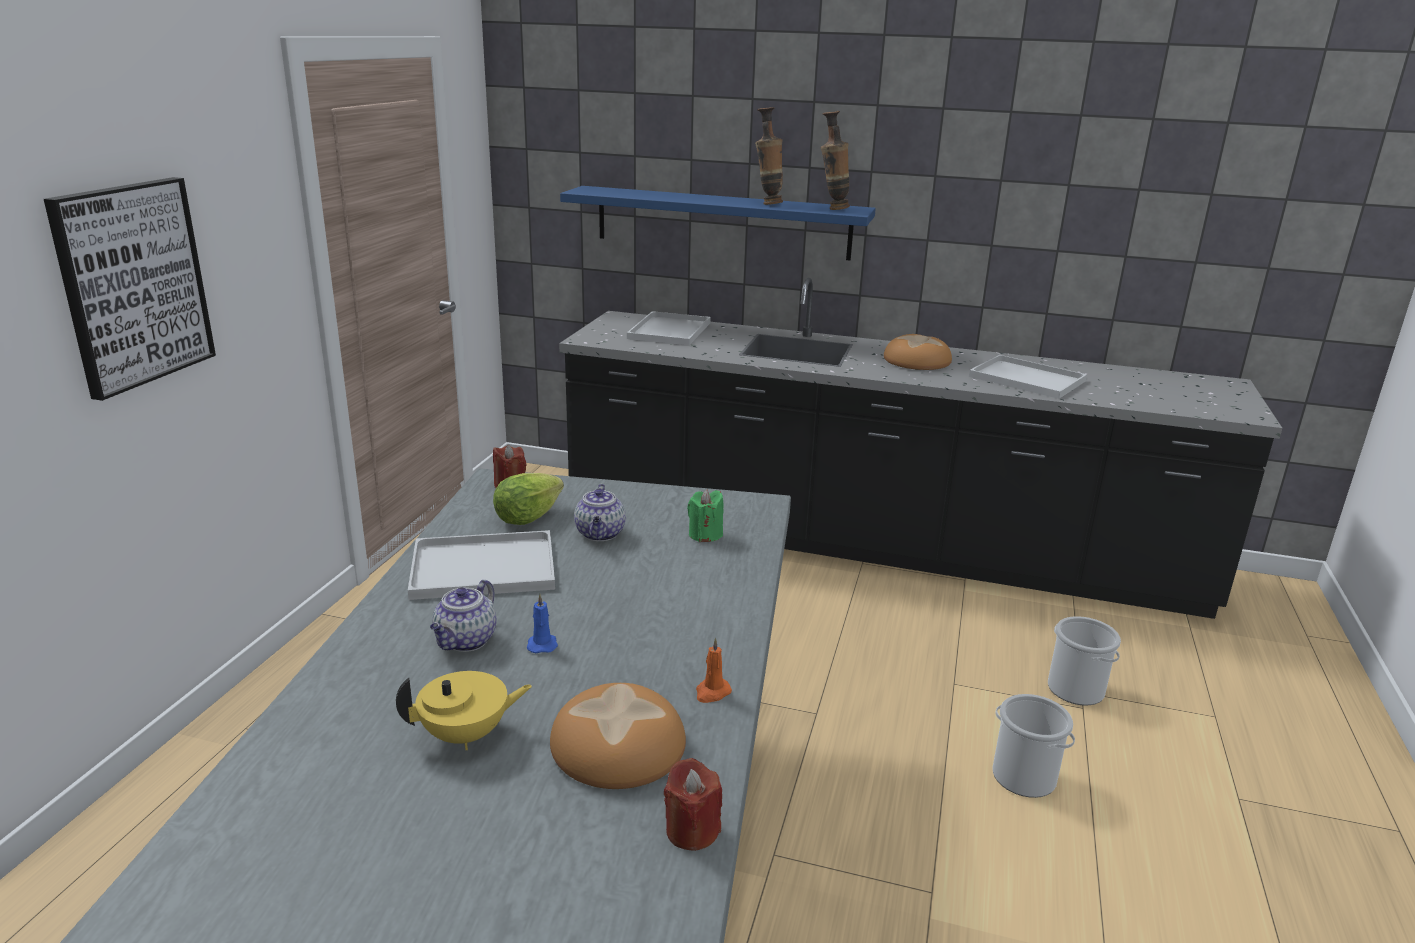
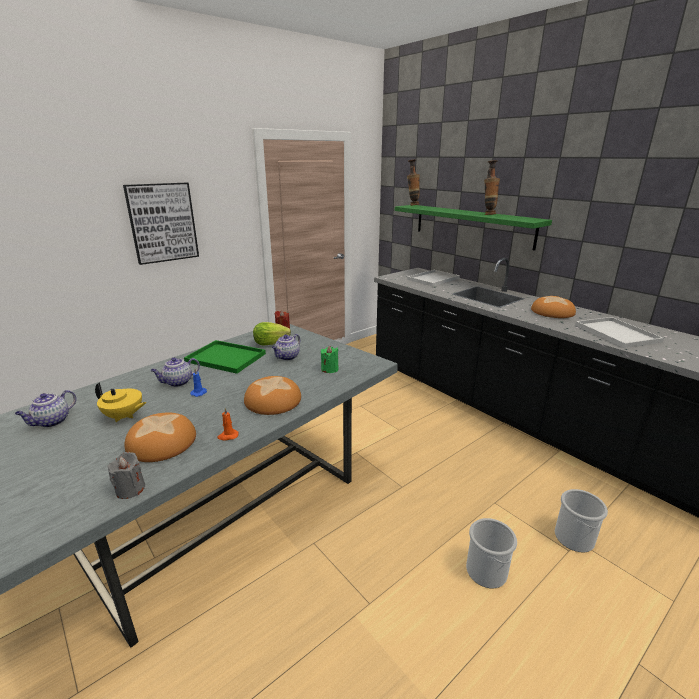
camera: 35 degrees right, 0 degrees up
white tray [408,530,555,600] -> green tray [184,340,266,374]
blue shelf [560,186,876,260] -> green shelf [395,205,552,251]
red candle [664,758,722,851] -> grey candle [107,452,145,499]
vase [820,111,850,210] -> vase moved to [407,159,420,206]
none -> teapot [15,390,76,428]
none -> bread [244,376,301,415]

